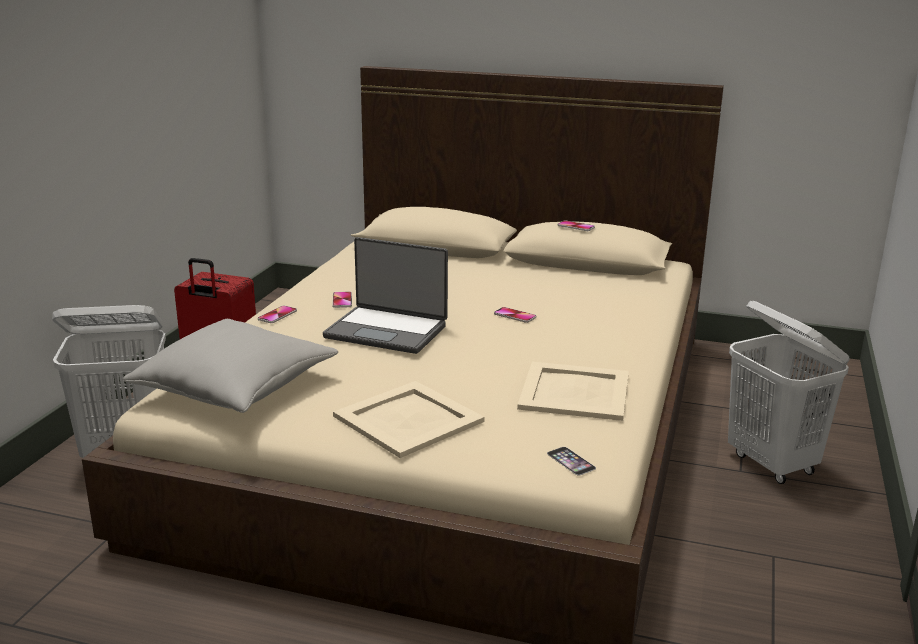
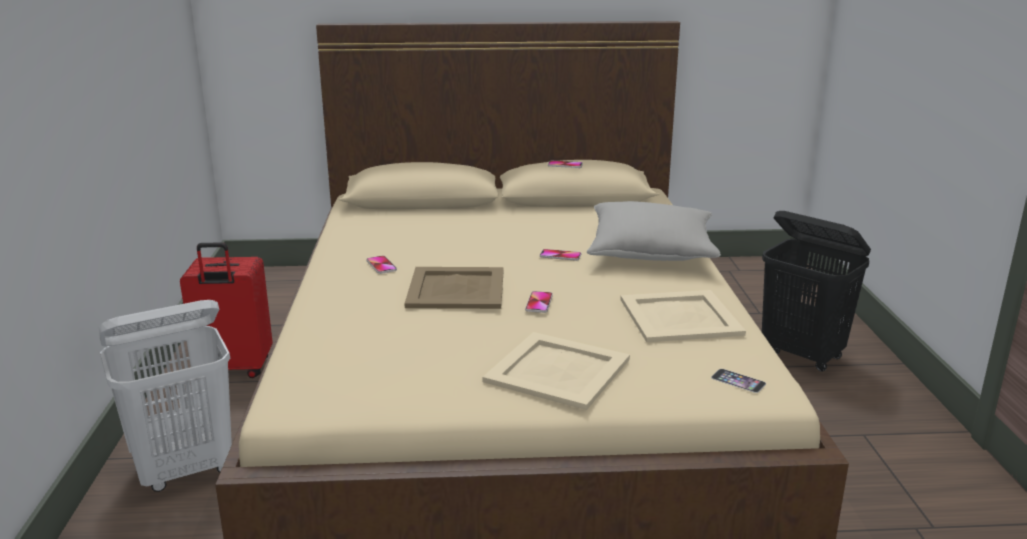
camera: 20 degrees left, 0 degrees up
grey pillow [123,319,338,413] -> grey pillow moved to [587,201,721,261]
phone [258,306,297,323] -> phone moved to [525,291,553,313]
laptop [323,237,448,354] -> beige tray [404,267,504,309]
white laundry basket [728,301,850,484] -> black laundry basket [762,211,871,372]

